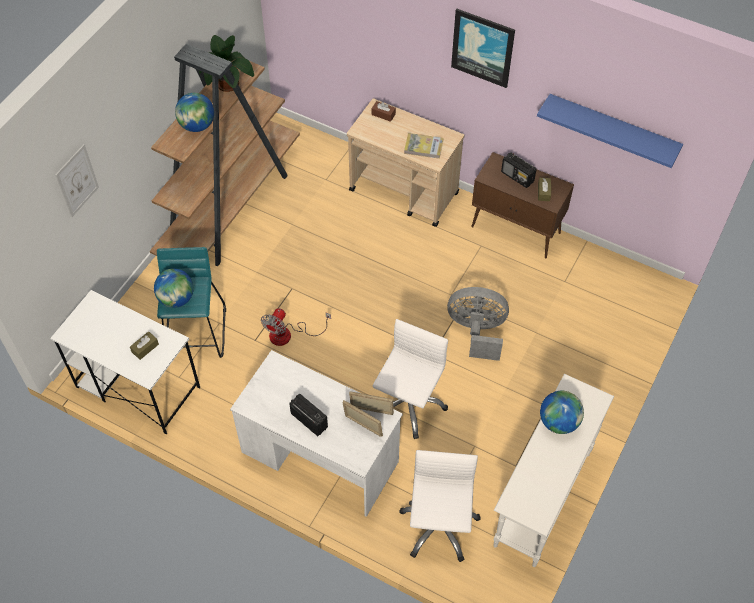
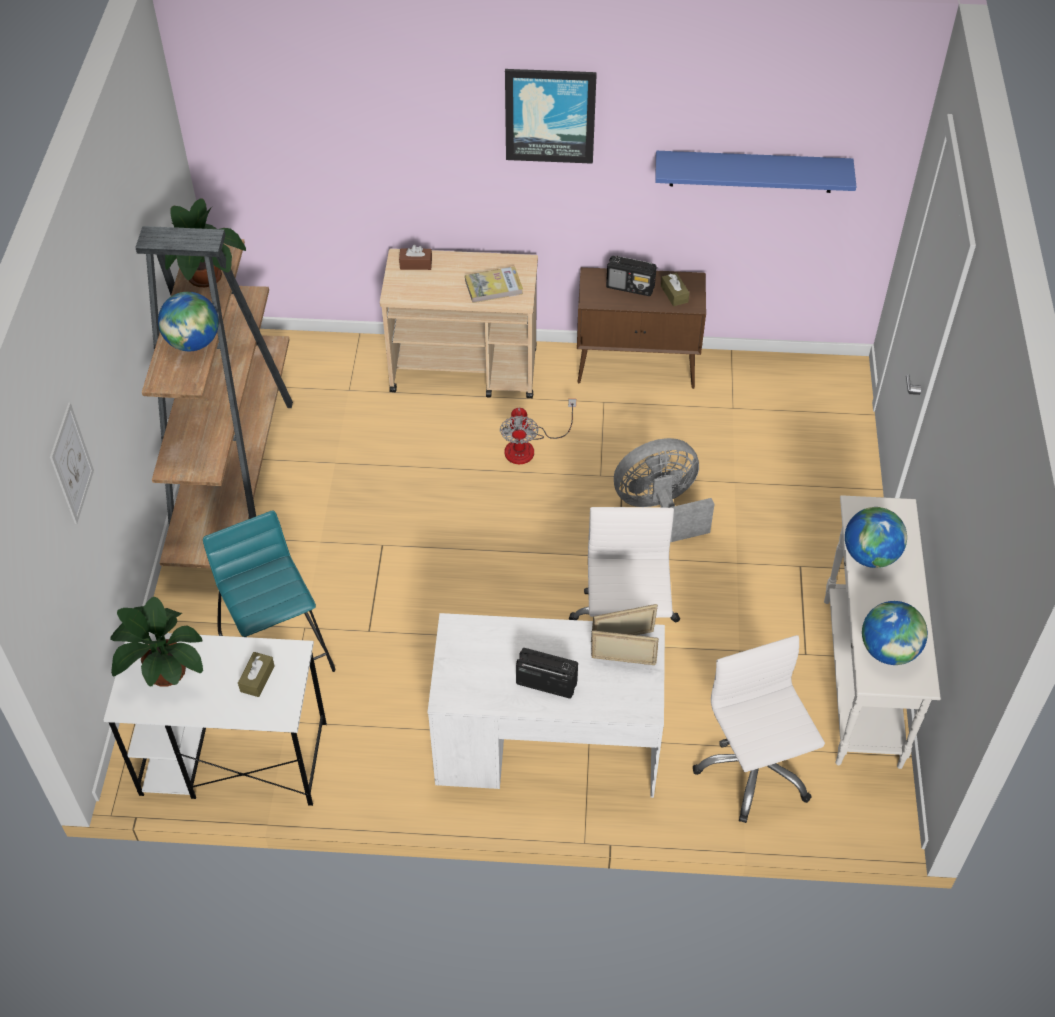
camera: 25 degrees left, 5 degrees down
globe [154,269,194,308] -> globe moved to [862,601,928,665]
fan [261,308,331,346] -> fan moved to [500,399,576,464]
none -> potted plant [110,597,203,687]

